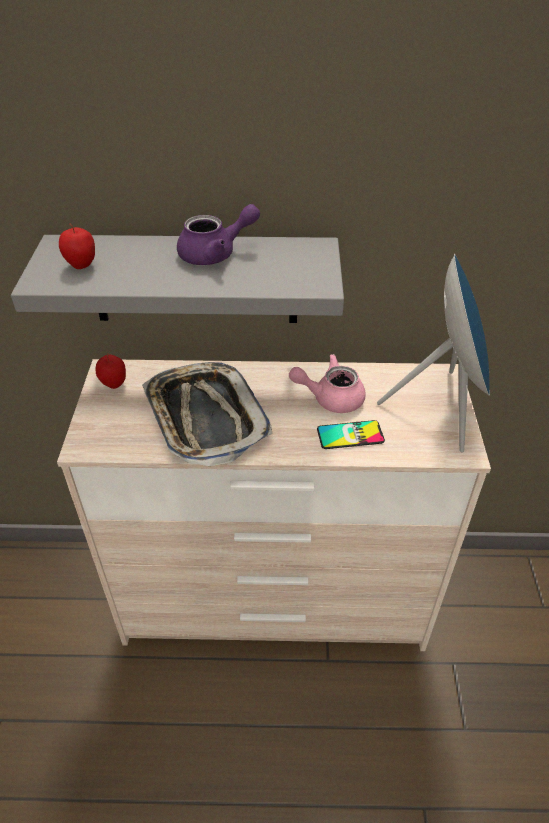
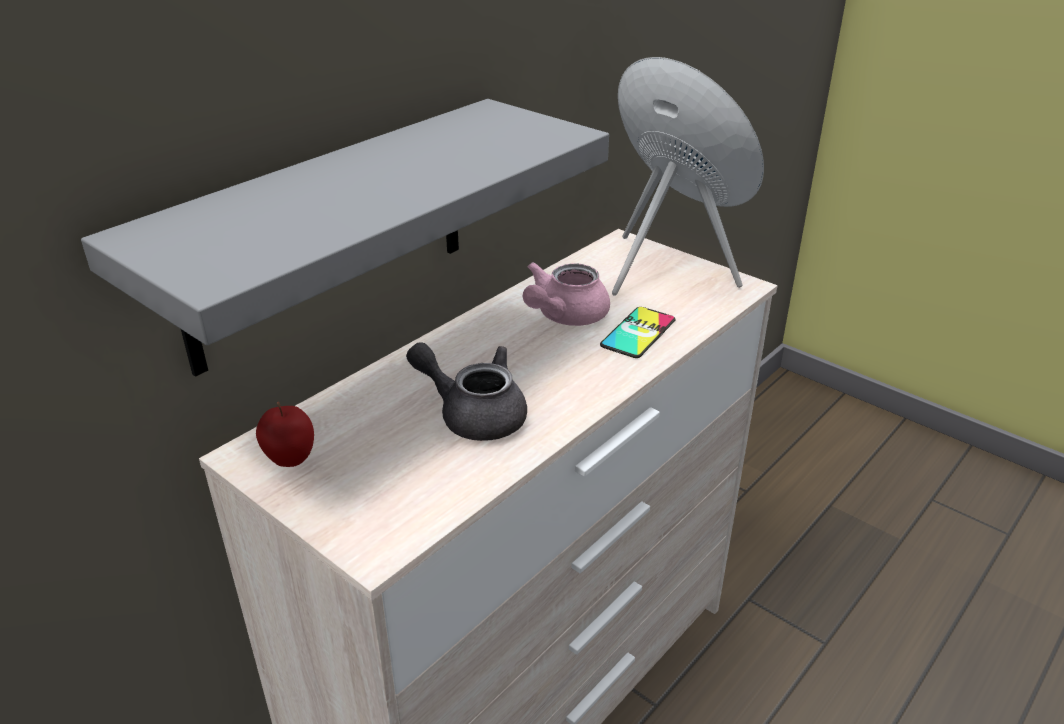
camera: 50 degrees left, 10 degrees down
apple [59,224,95,269] -> none
tray [142,362,273,466] -> grey teapot [406,342,527,441]
purple teapot [177,204,260,265] -> none

